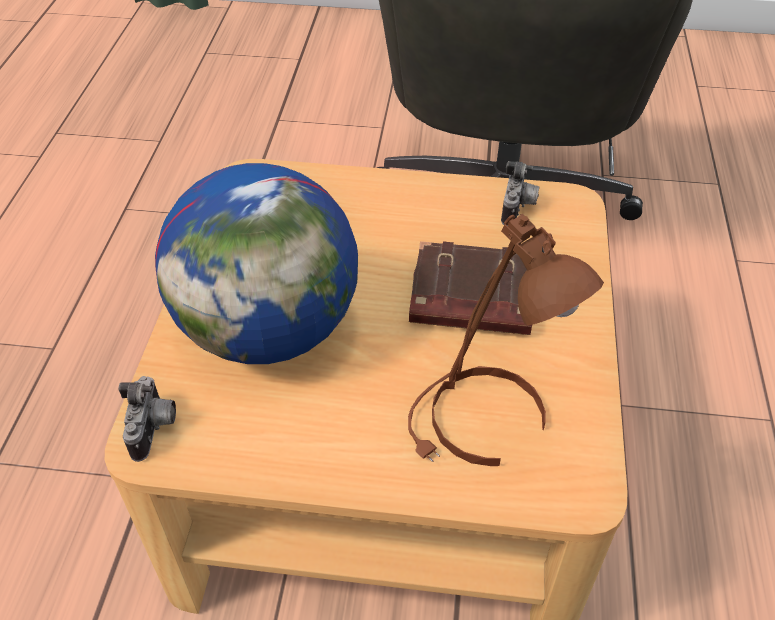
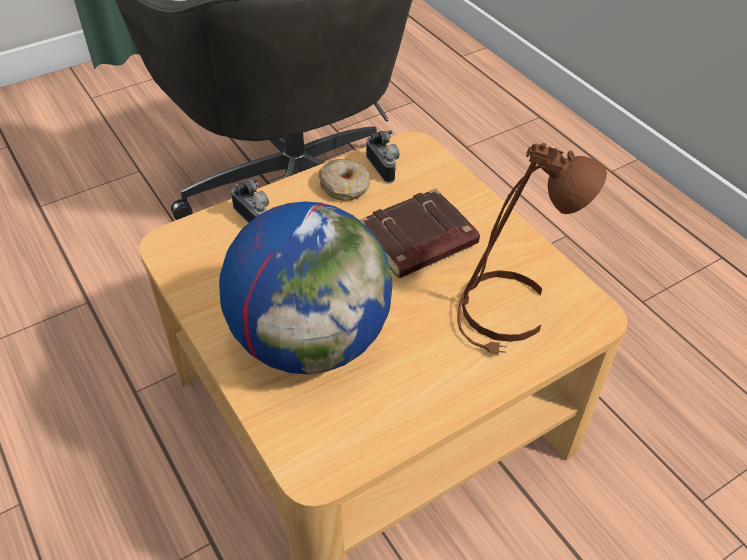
camera: 40 degrees left, 0 degrees up
camera [118,376,176,462] -> camera moved to [231,178,269,223]
none -> donut [319,159,370,201]

